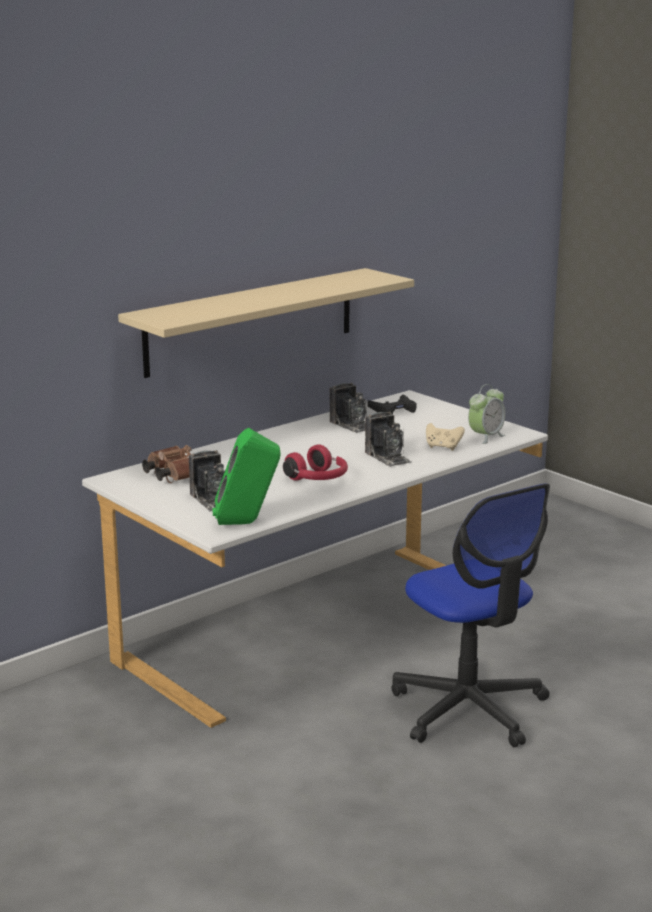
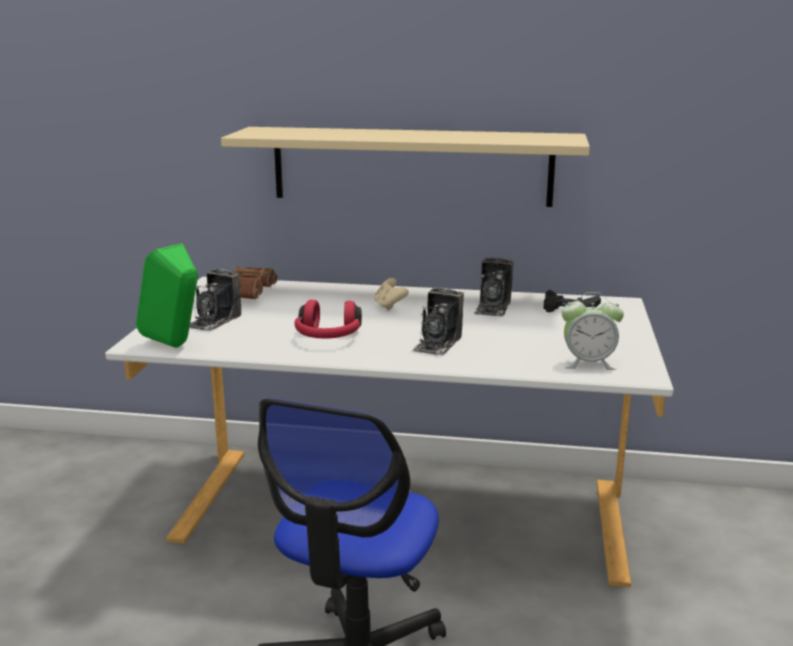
camera: 50 degrees right, 0 degrees up
beige game controller [426,423,465,451] -> beige game controller moved to [374,278,409,311]

